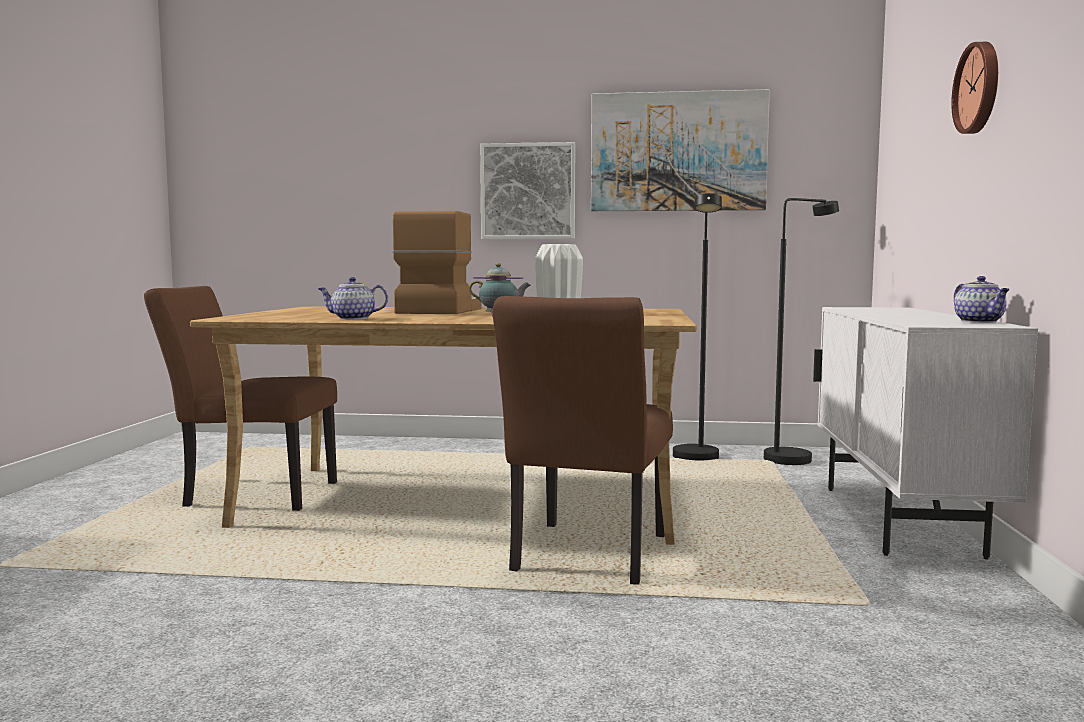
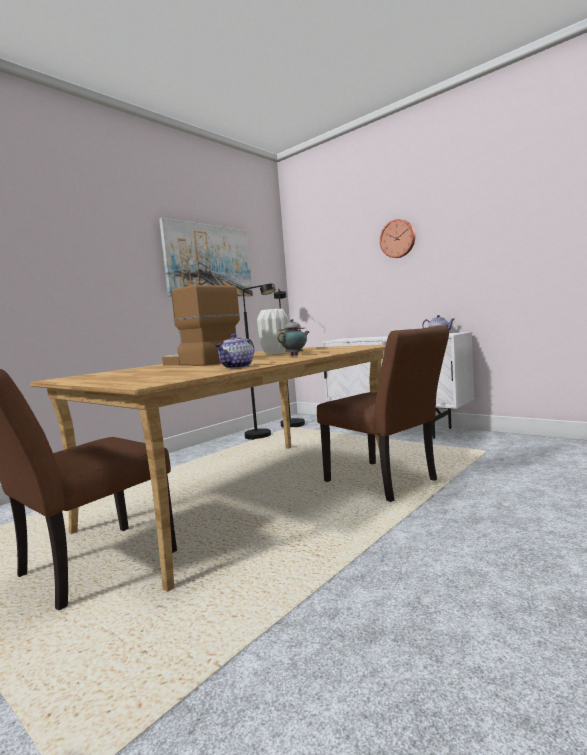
camera: 55 degrees left, 0 degrees up
picture [480,142,575,239] -> none

